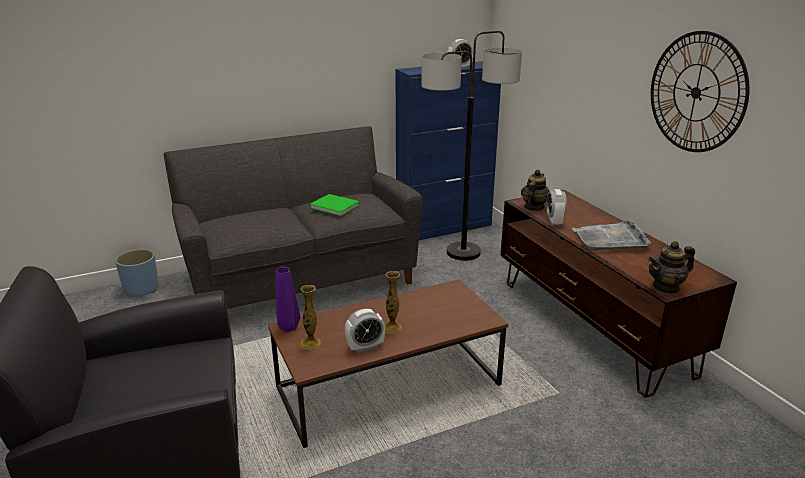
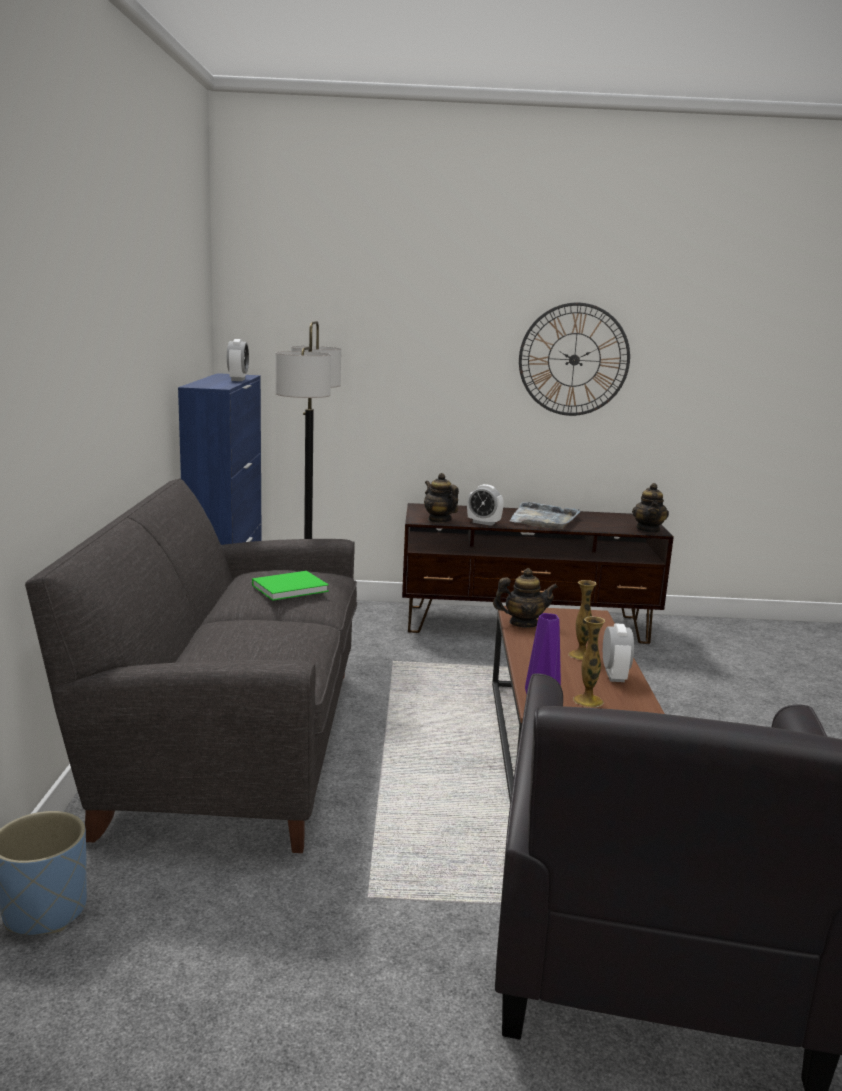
camera: 65 degrees left, 10 degrees down
none -> teapot [493,568,558,628]

